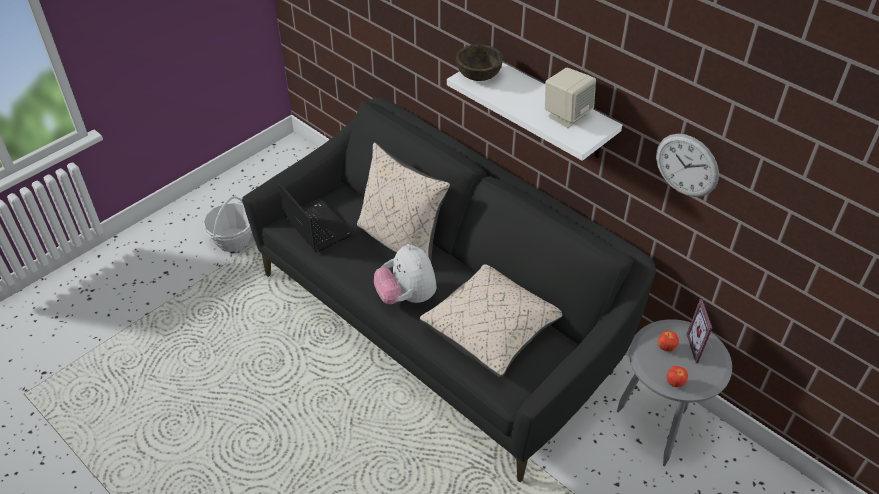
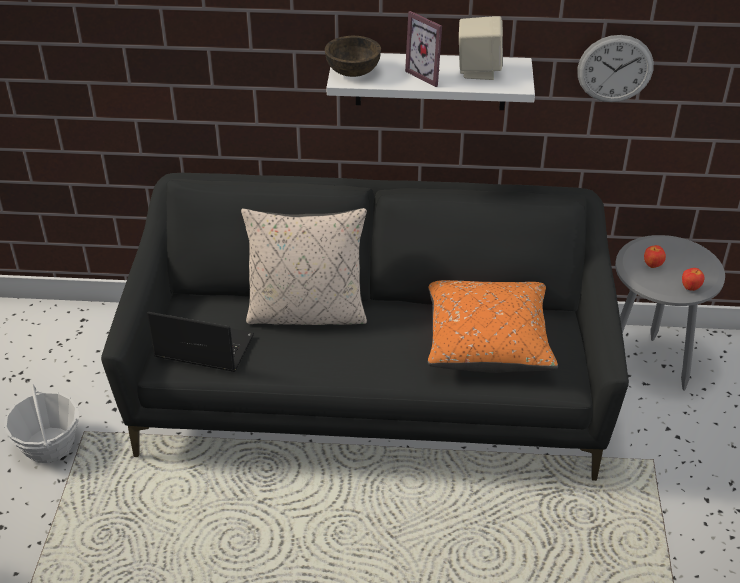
camera: 40 degrees left, 5 degrees down
plush toy [374,244,436,304] -> none
beige pillow [420,264,563,378] -> orange pillow [428,280,558,373]
picture frame [686,299,713,363] -> picture frame moved to [405,11,442,87]

